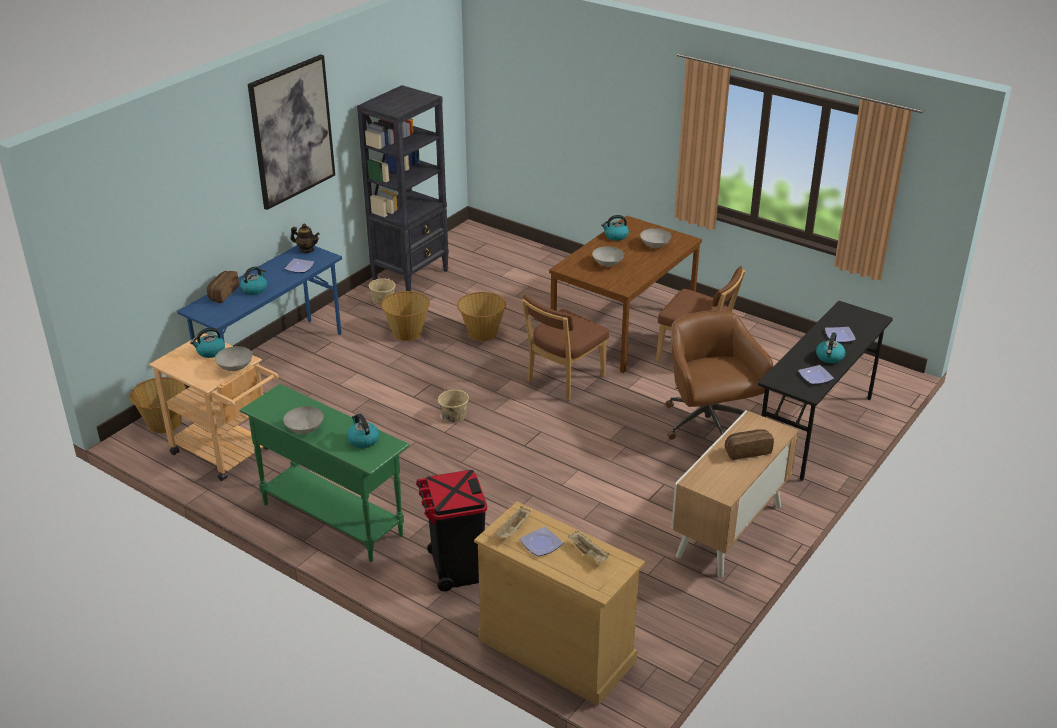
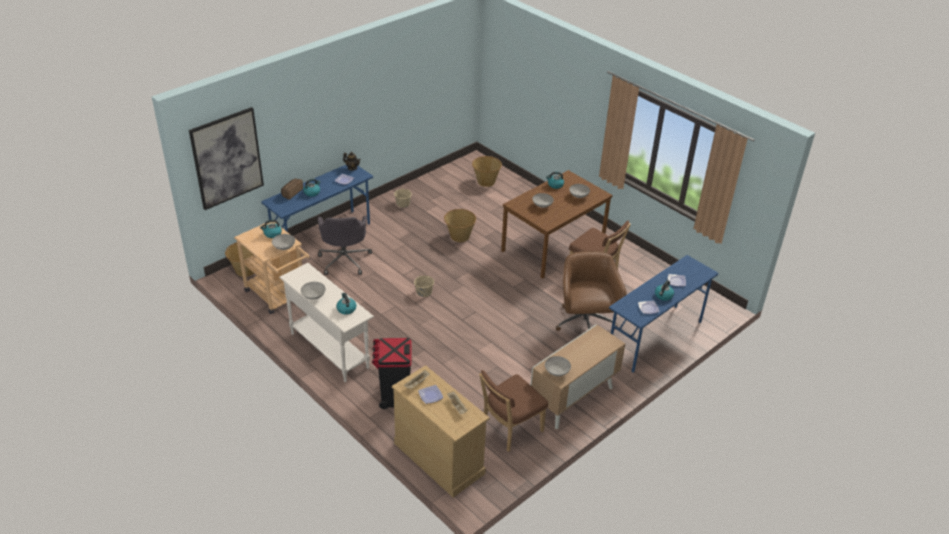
camera: 10 degrees right, 5 degrees up
green console table [240,384,410,562] -> white console table [279,263,374,382]
picture [248,54,335,210] -> picture moved to [189,107,264,210]
black bookcase [357,85,449,291] -> none
basket [381,291,430,341] -> basket moved to [472,156,502,187]
brown chair [521,295,609,401] -> brown chair moved to [479,370,548,452]
bread [725,429,774,460] -> none
black desk [758,301,893,481] -> blue desk [609,255,718,373]
none -> grey office chair [318,216,372,275]
none -> grey bowl [545,356,571,376]

